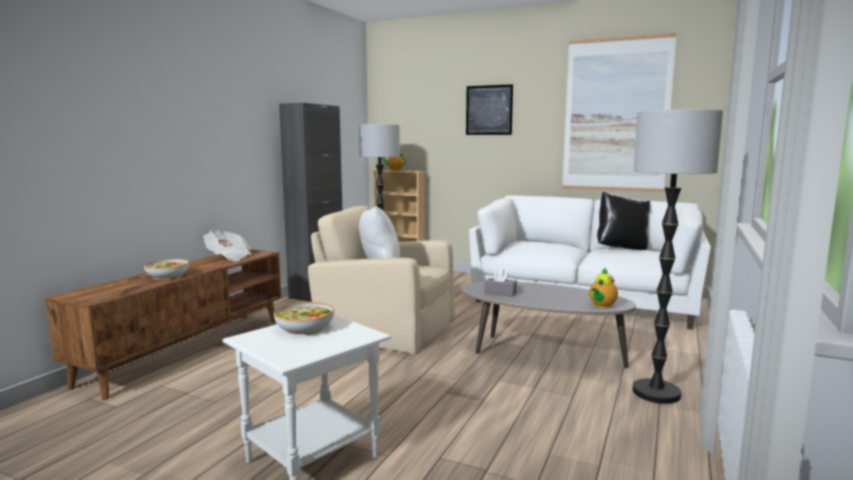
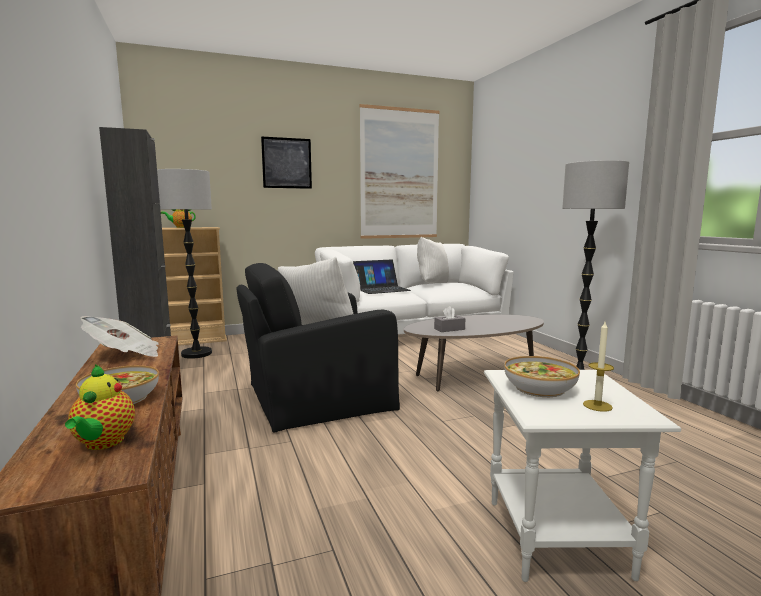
camera: 45 degrees left, 0 degrees up
beige armchair [308,206,455,355] -> black armchair [236,263,400,433]
teapot [589,267,618,308] -> teapot moved to [65,364,135,450]
black pillow [597,191,650,250] -> white pillow [417,237,449,283]
none -> laptop [353,259,411,294]
none -> candle [583,322,614,412]

